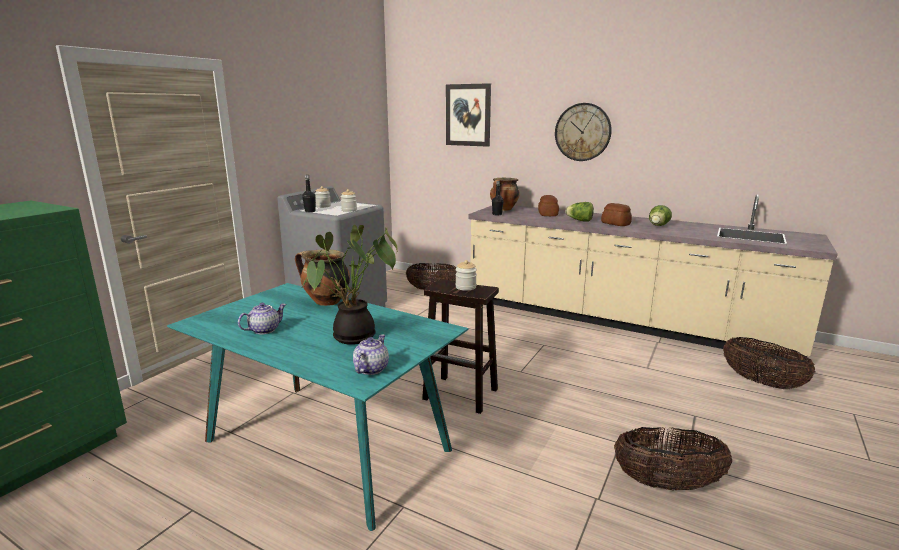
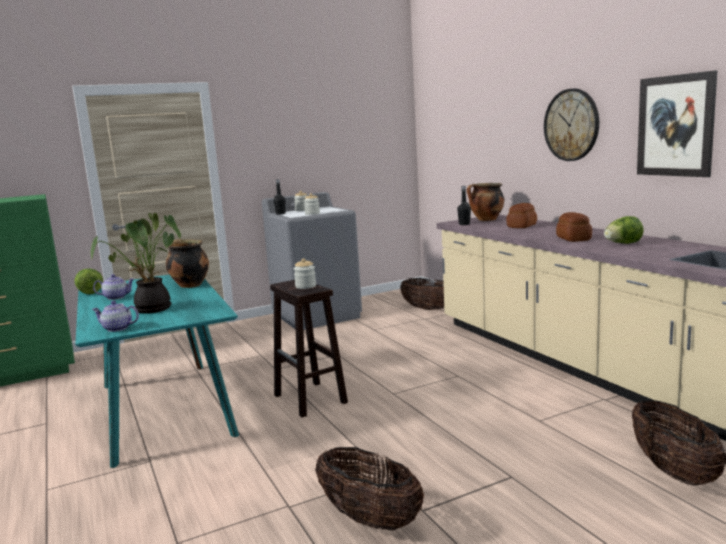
camera: 35 degrees right, 5 degrees down
teapot [353,334,389,375] -> teapot turned 135 degrees counterclockwise [92,301,139,332]
picture [446,83,491,147] -> picture moved to [637,70,717,177]
lettuce [565,202,594,222] -> lettuce moved to [75,268,103,294]

